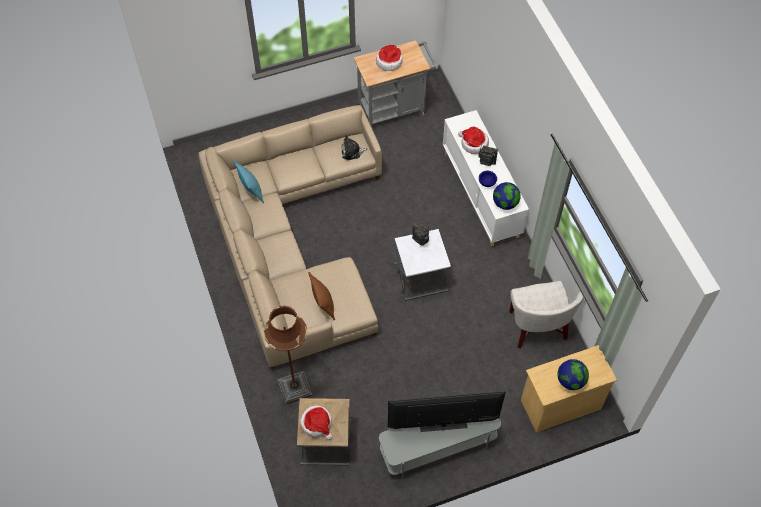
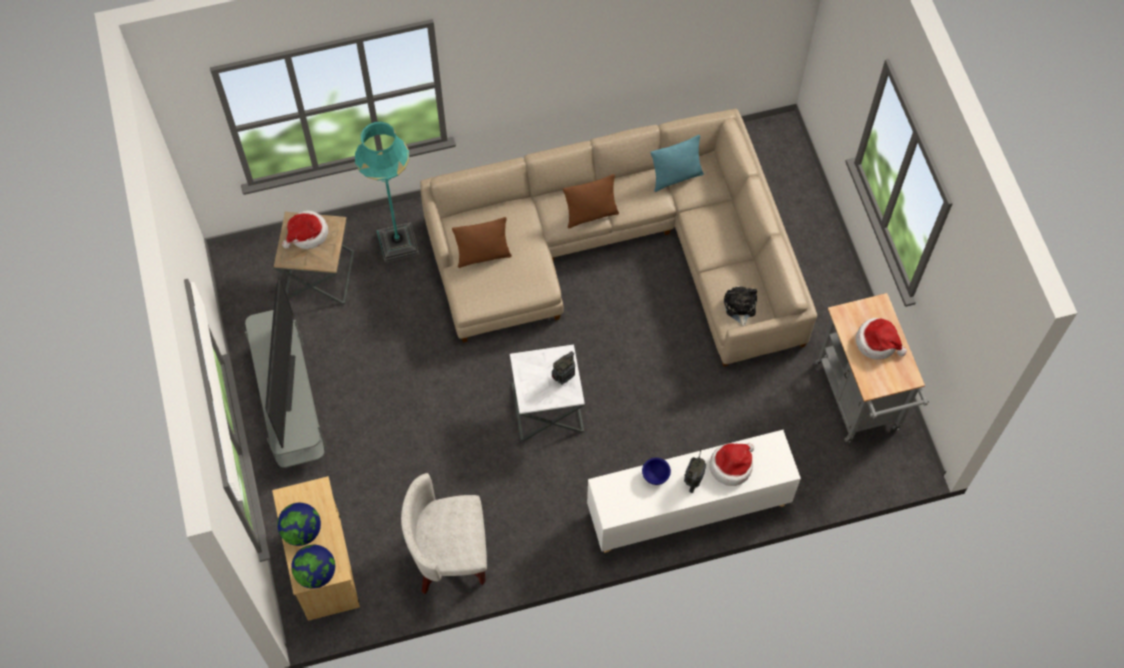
camera: 95 degrees right, 5 degrees up
brown floor lamp [264,306,312,405] -> turquoise floor lamp [355,122,419,262]
globe [493,182,521,210] -> globe moved to [291,545,335,589]
none -> brown pillow [563,174,619,228]

